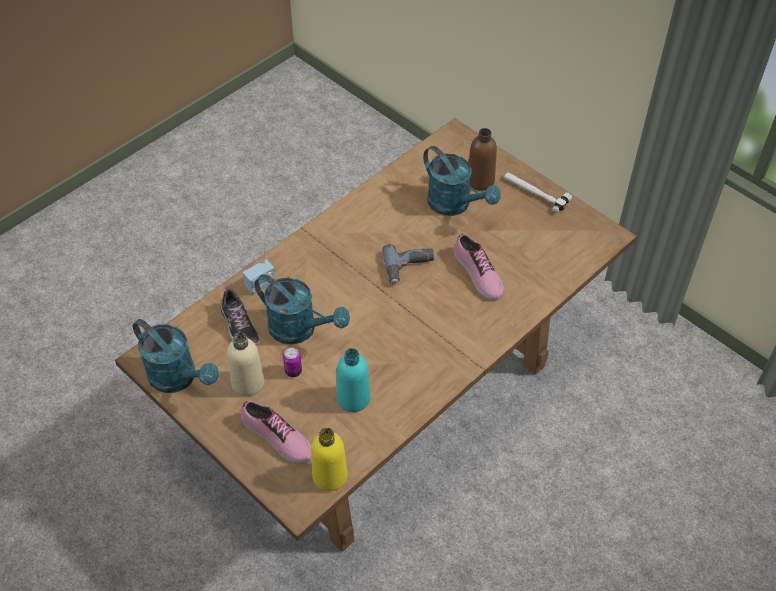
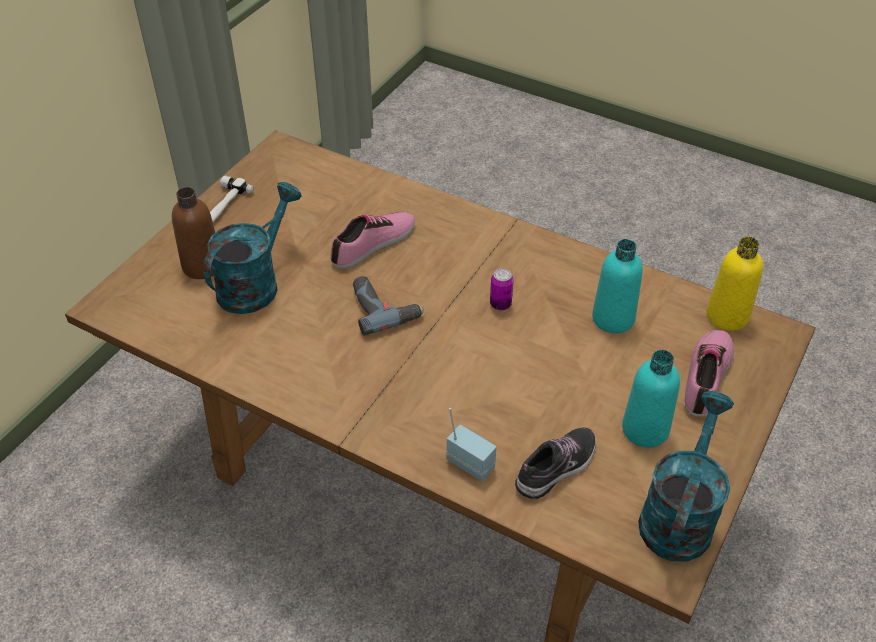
camera: 105 degrees left, 5 degrees down
beige bottle [227,332,264,396] -> turquoise bottle [622,350,680,448]
turquoise watering can [255,275,350,345] -> none
can [283,347,302,377] -> can moved to [490,268,514,310]

